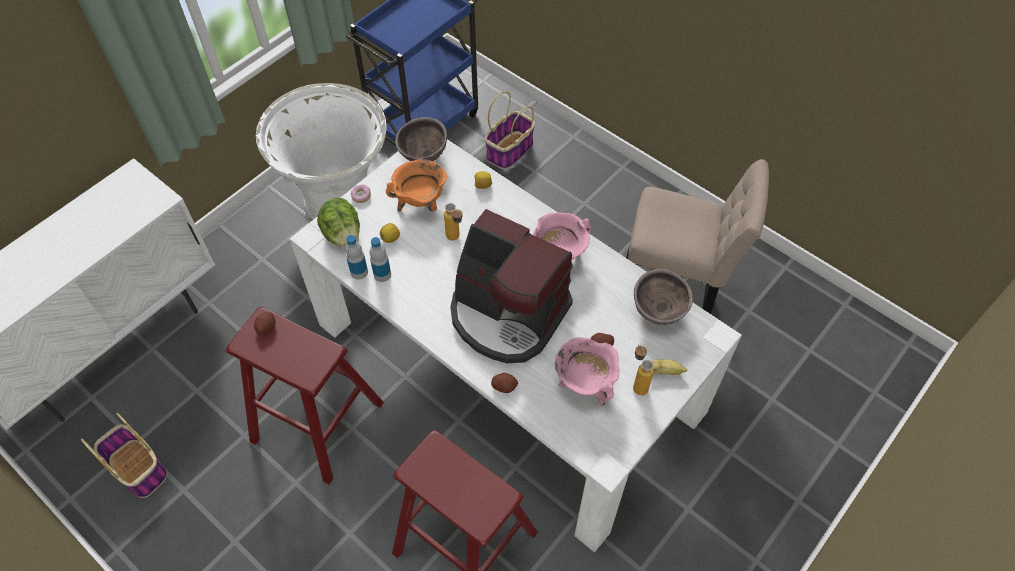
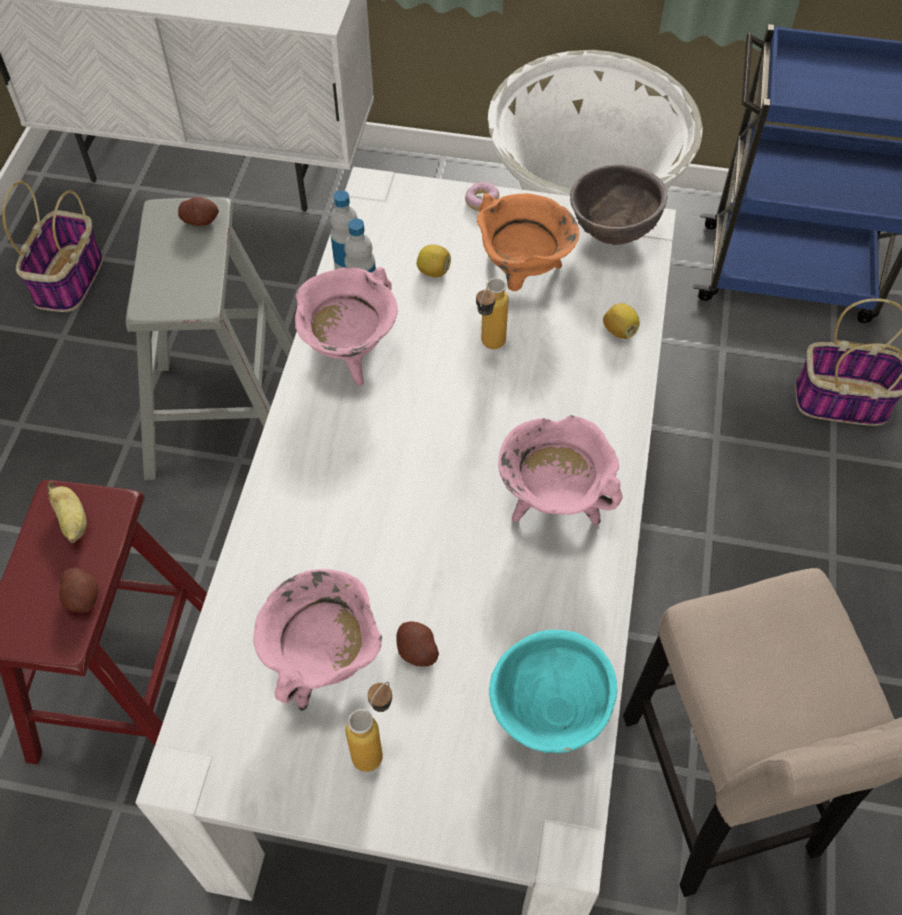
camera: 60 degrees right, 0 degrees up
red stool [226,307,384,484] -> grey stool [126,198,294,480]
lettuce [317,198,360,248] -> none
coffee machine [450,209,573,363] -> none
potato [491,373,518,393] -> potato moved to [59,568,98,613]
brown bowl [634,269,693,325] -> turquoise bowl [489,630,617,753]
banana [652,359,687,375] -> banana moved to [47,482,87,543]
none -> pink cooking pot [295,267,398,386]

